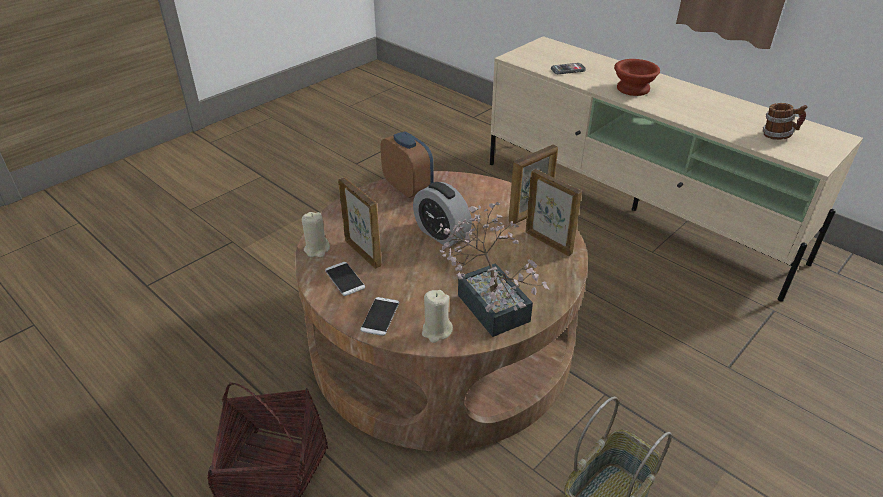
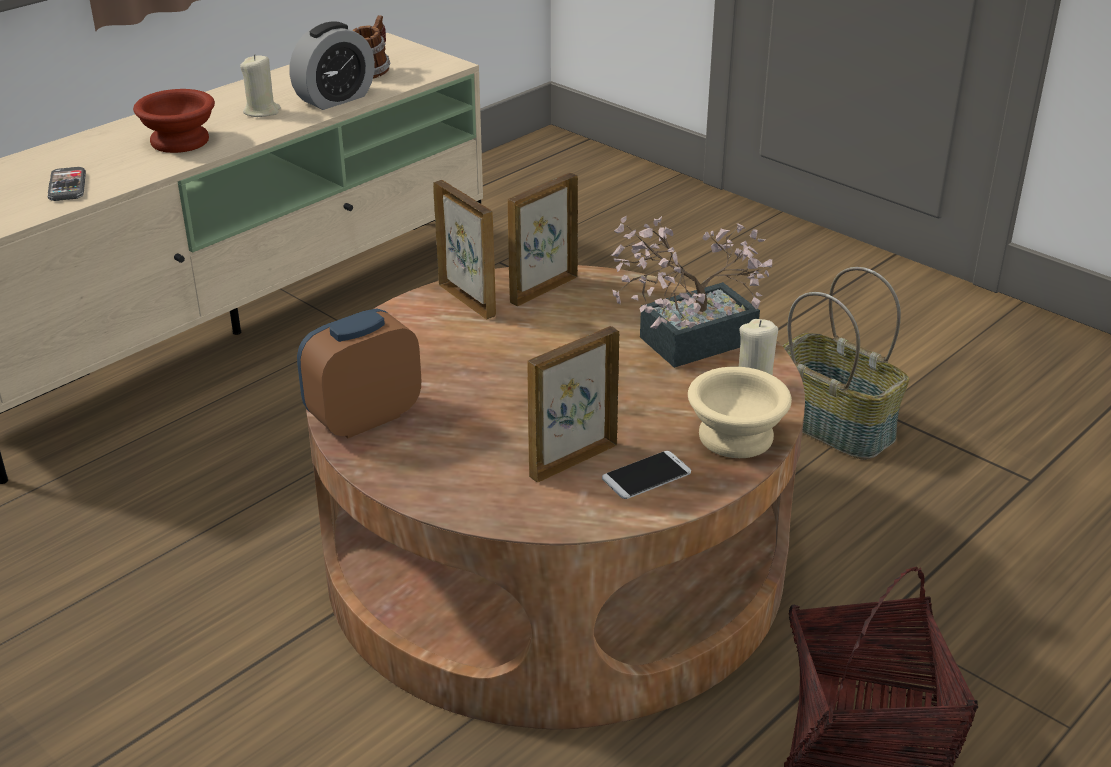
camera: 90 degrees left, 5 degrees down
beige candle [302,212,330,257] -> beige candle moved to [240,54,281,117]
phone [360,297,399,336] -> beige bowl [688,367,792,458]
alarm clock [413,182,472,248] -> alarm clock moved to [290,21,375,110]

